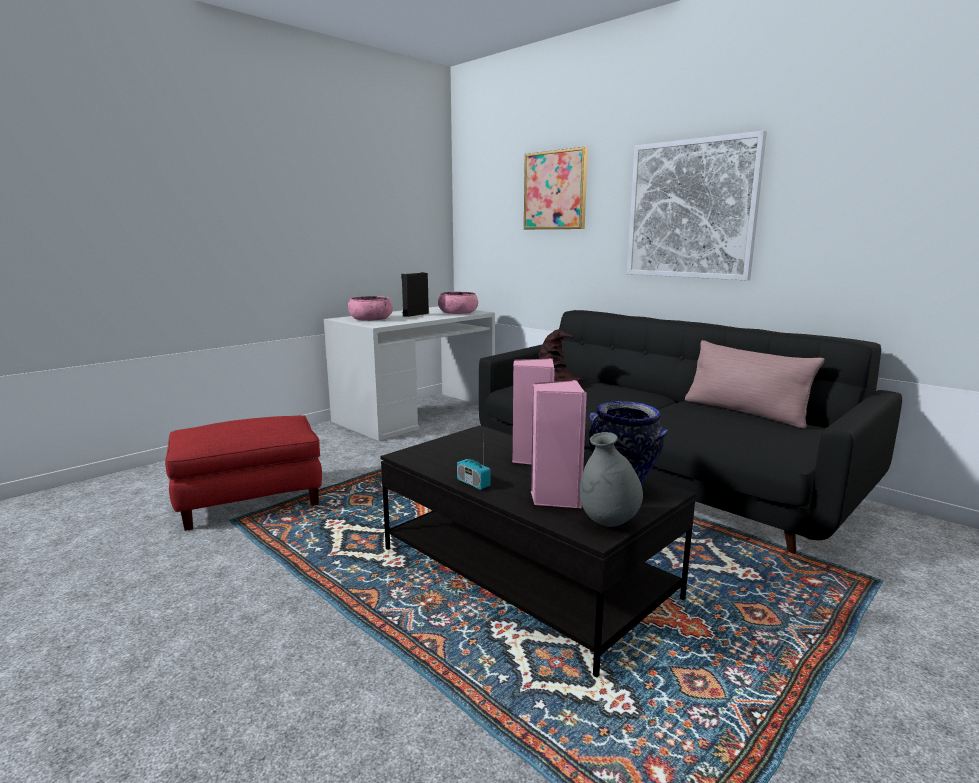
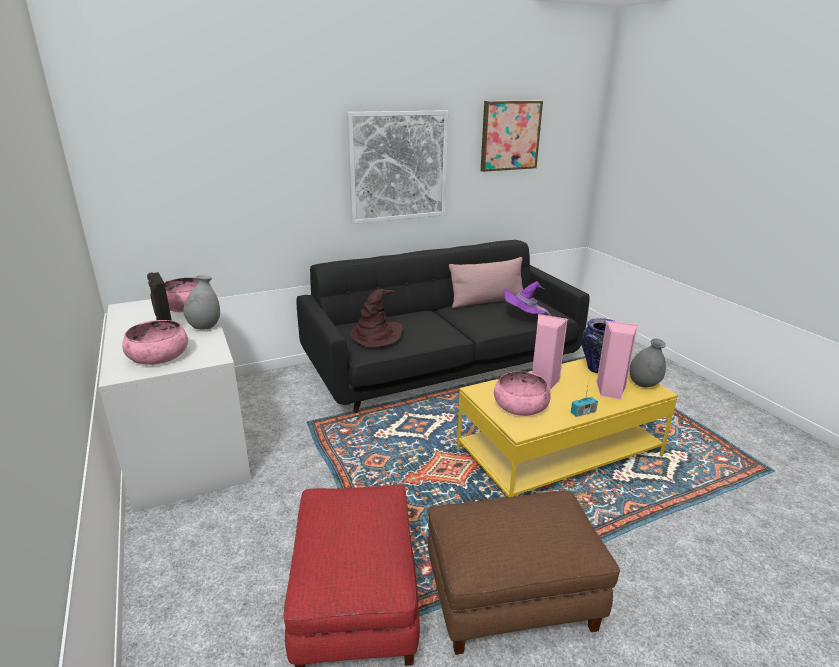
camera: 70 degrees left, 10 degrees up
black coffee table [380,425,696,678] -> yellow coffee table [457,358,678,497]
picture [524,147,588,229] -> picture moved to [481,101,543,172]
none -> grey vase [183,275,220,330]
none -> brown ottoman [428,491,620,655]
none -> pink bowl [494,371,551,416]
none -> purple hat [503,281,551,316]

